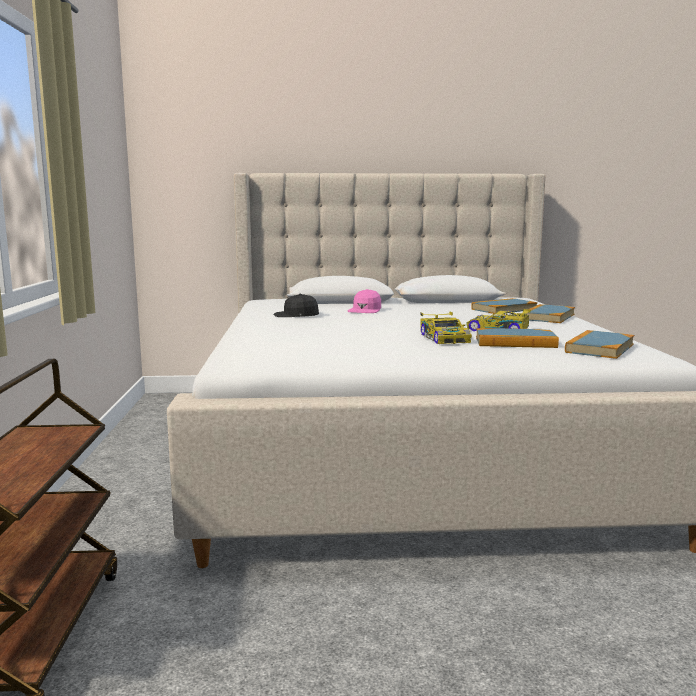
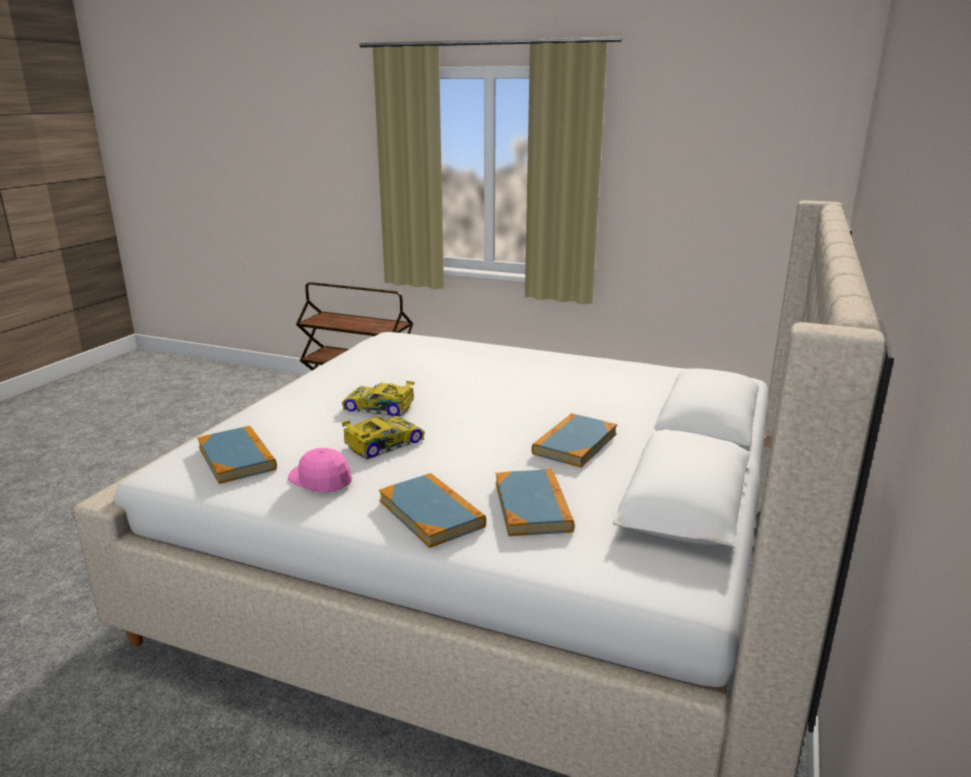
camera: 115 degrees right, 10 degrees up
black cap [273,294,319,317] -> none
pink cap [348,289,381,313] -> pink cap moved to [288,448,352,492]
book [476,328,559,348] -> book moved to [532,413,617,467]

